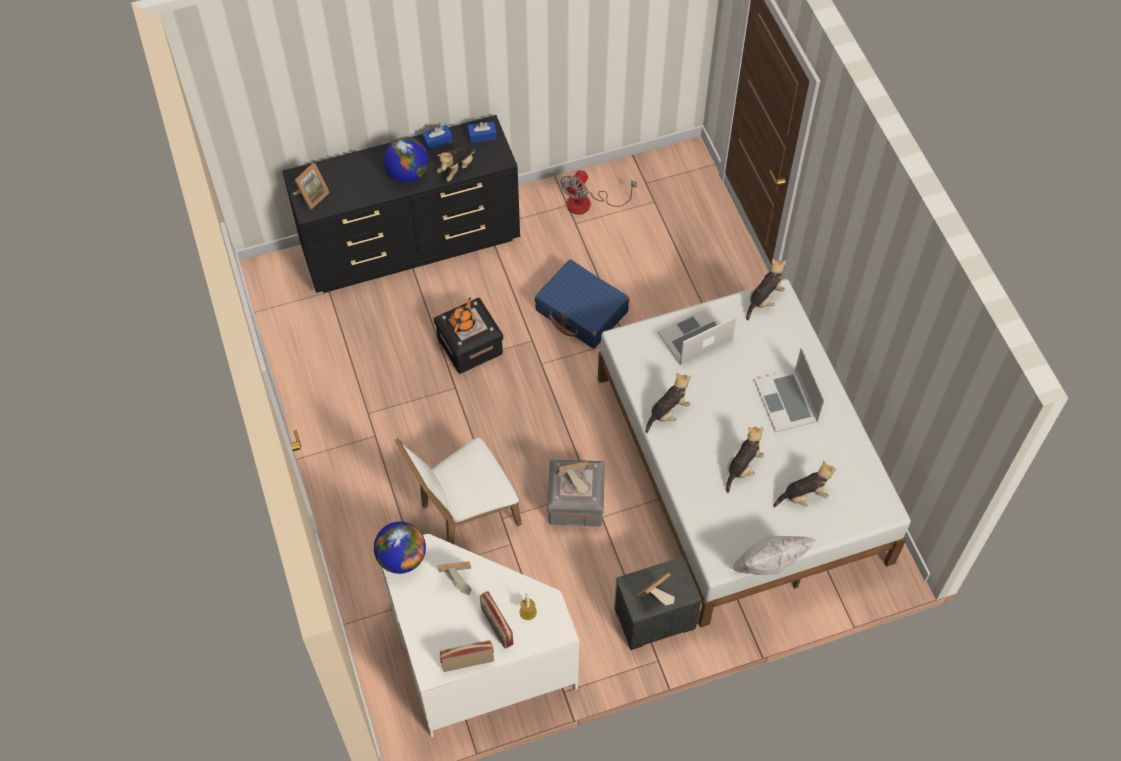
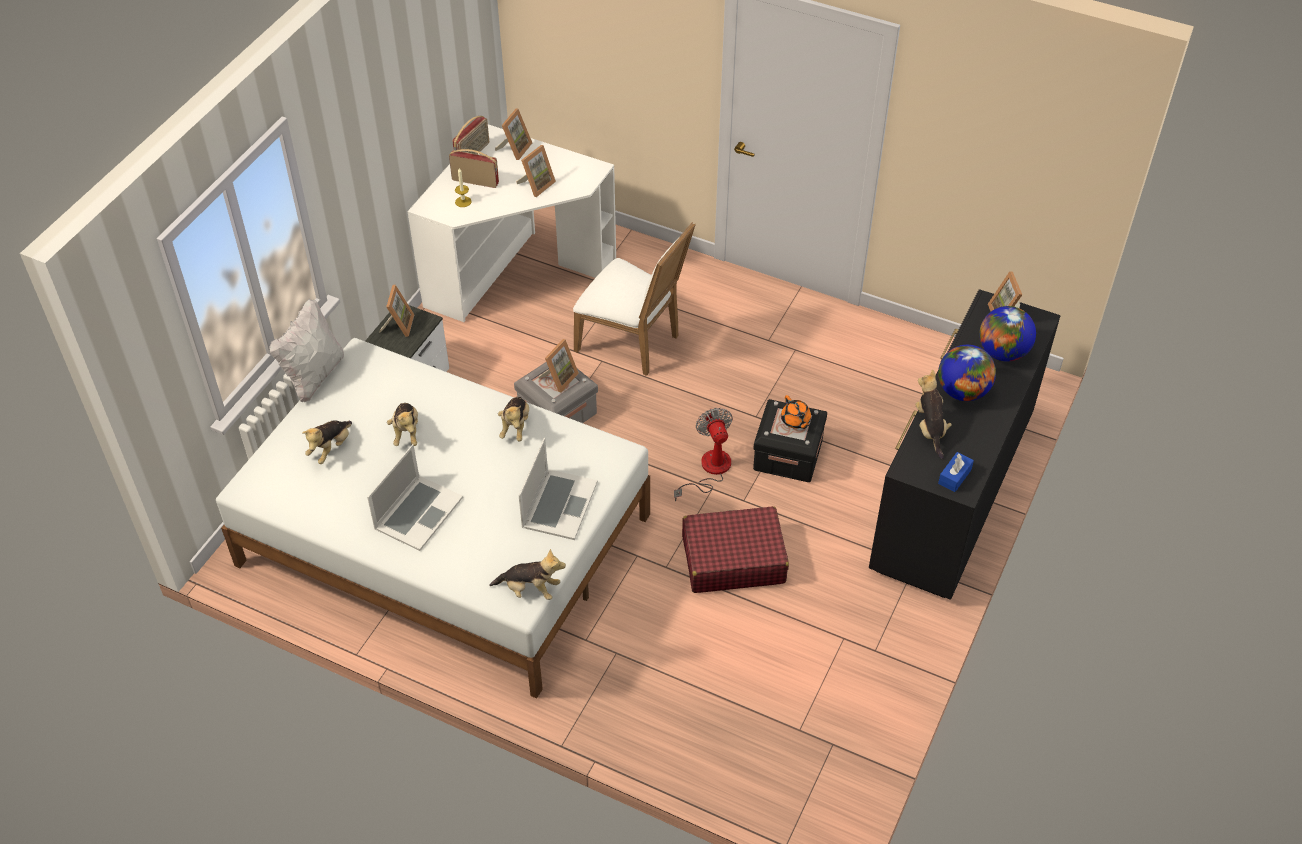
camera: 135 degrees right, 10 degrees down
globe [374,522,426,574] -> globe moved to [979,306,1036,362]
white chair [394,437,522,544] -> white chair turned 105 degrees clockwise [573,222,696,376]
blue tissue box [422,125,453,150] -> none
blue suitcase [535,260,629,348] -> red suitcase [682,506,789,593]
fan [561,170,637,214] -> fan moved to [674,408,733,501]
plush toy [746,259,786,320] -> plush toy turned 75 degrees counterclockwise [489,549,566,600]
laptop [754,348,825,433] -> laptop turned 90 degrees clockwise [367,444,463,551]
none -> picture frame [495,109,532,160]

